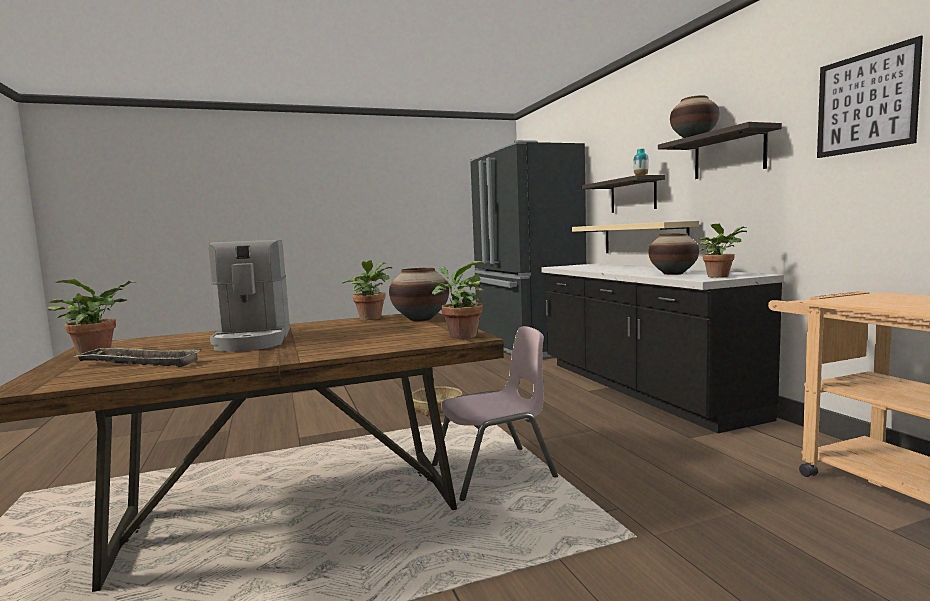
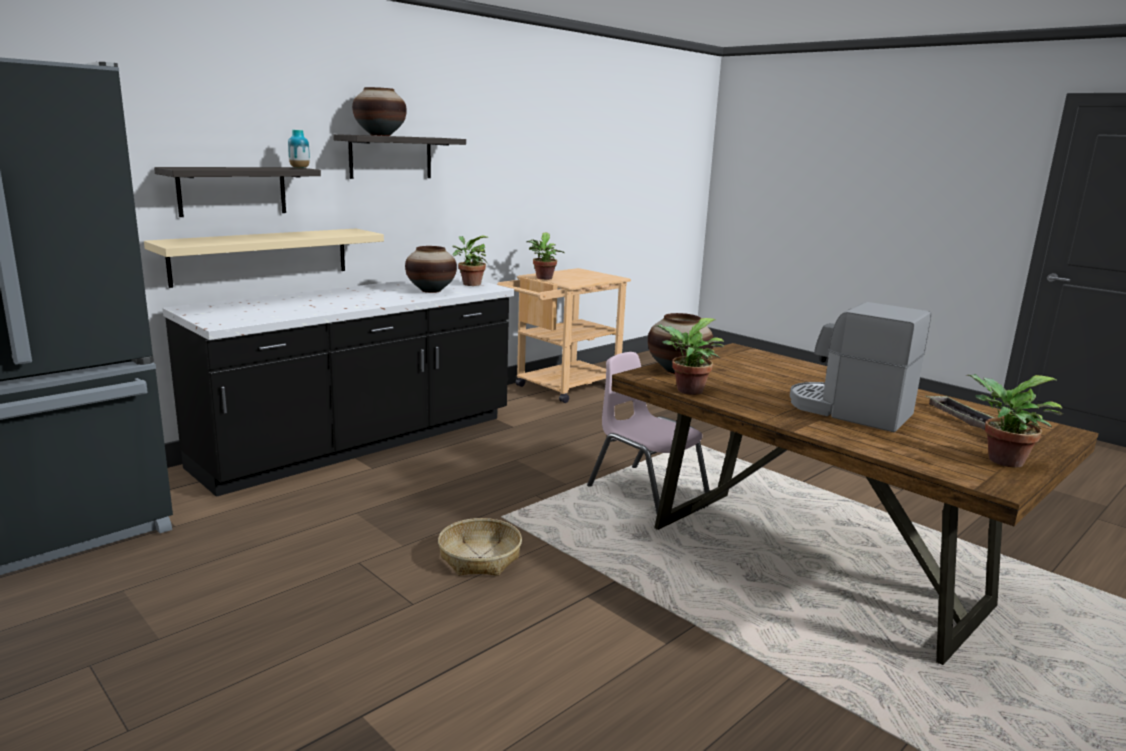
camera: 115 degrees left, 10 degrees up
coffee machine [209,240,290,352] -> coffee machine turned 105 degrees counterclockwise [790,302,931,432]
potted plant [430,261,486,339] -> potted plant moved to [526,233,565,280]
picture [817,36,923,158] -> none

